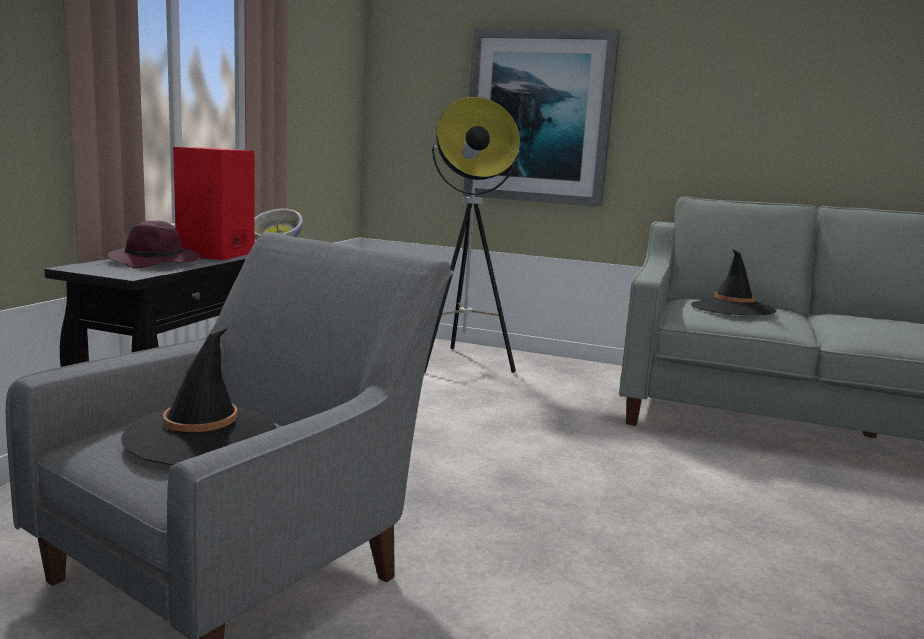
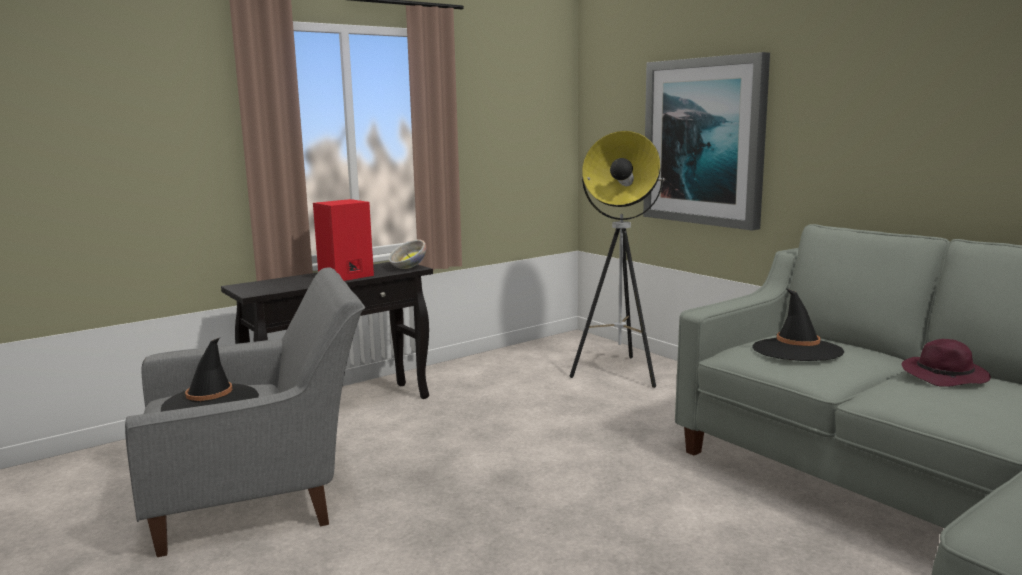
camera: 35 degrees right, 0 degrees up
purple hat [108,220,200,268] -> purple hat moved to [901,339,991,387]

